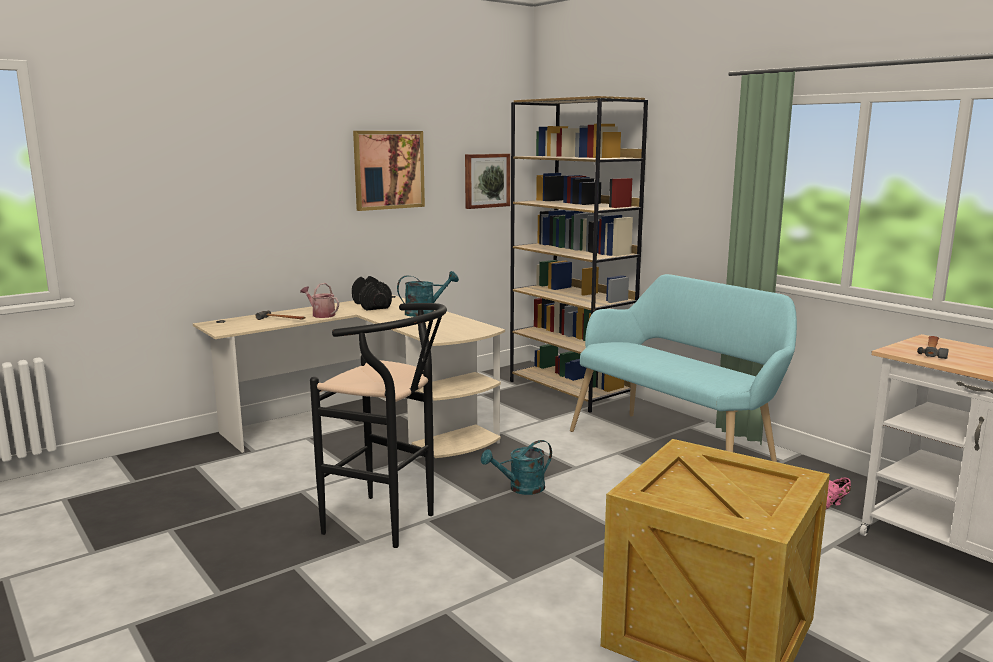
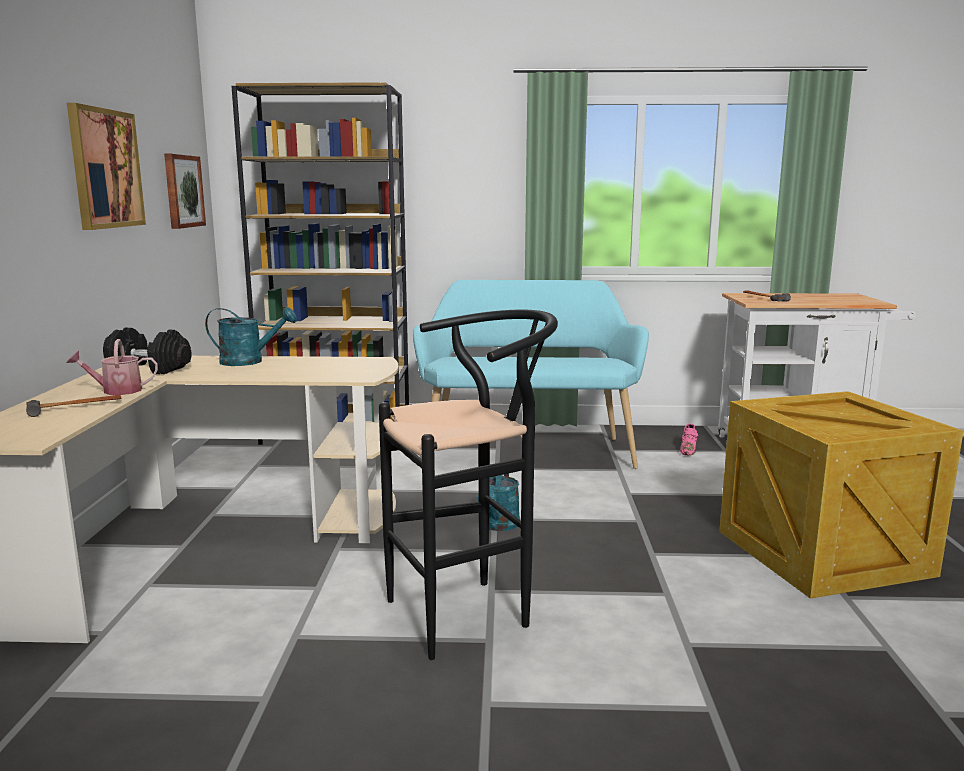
camera: 50 degrees left, 0 degrees up
turquoise watering can [397,271,459,317] -> turquoise watering can turned 75 degrees clockwise [205,307,297,366]

